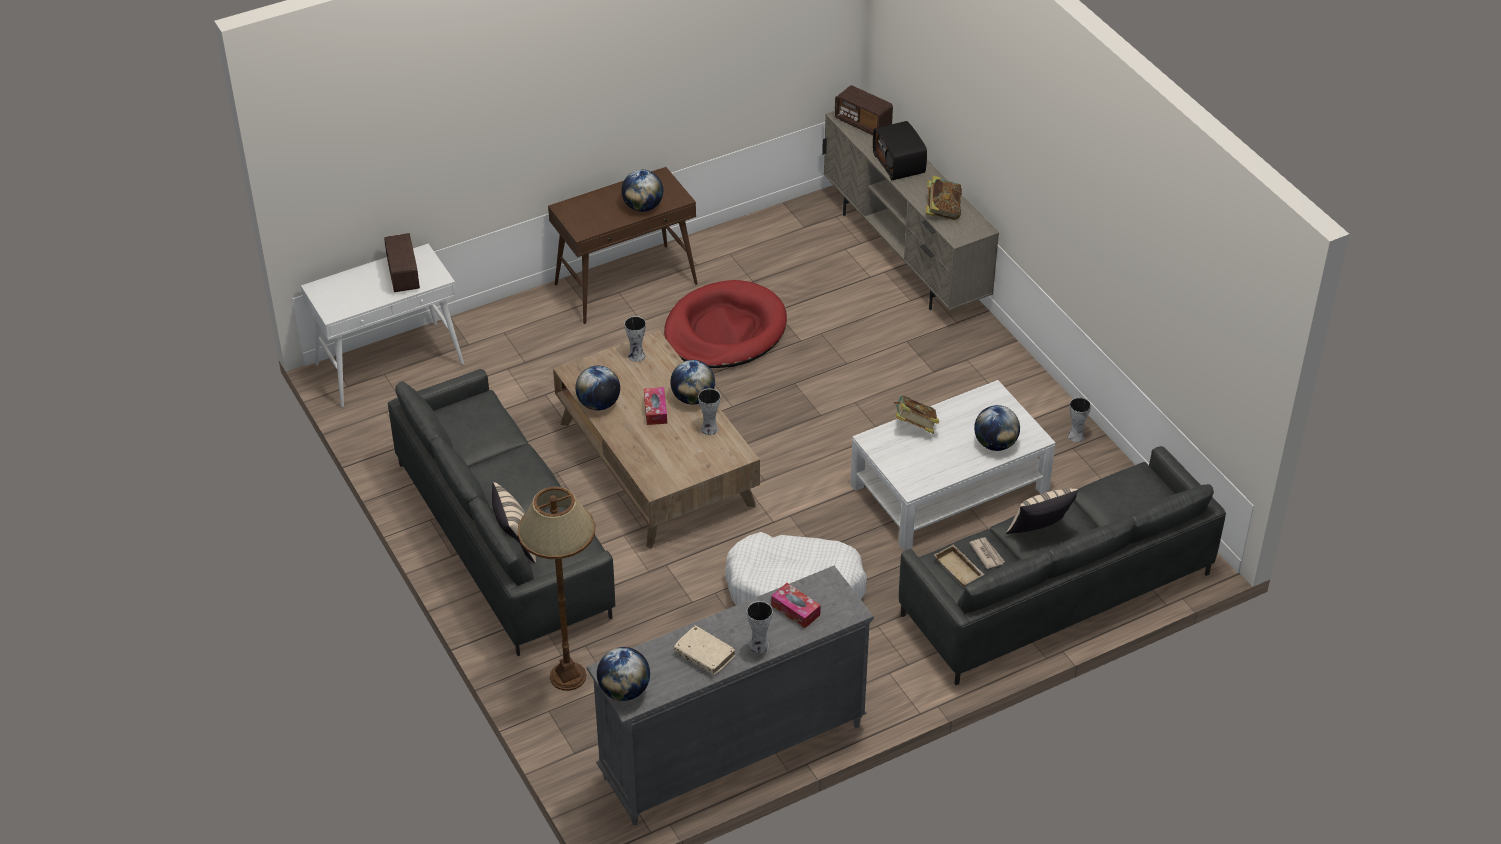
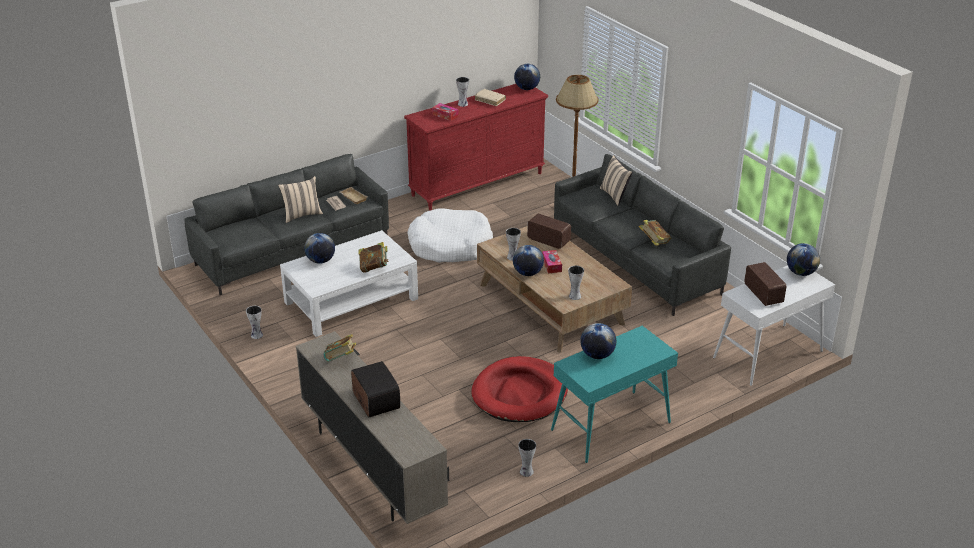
camera: 175 degrees right, 10 degrees down
brown console table [548,167,698,324] -> turquoise console table [551,326,678,463]
globe [575,366,620,411] -> globe moved to [787,243,820,276]
grey dresser [587,566,874,825] -> red dresser [404,84,548,211]
radio [835,85,893,135] -> radio moved to [527,214,571,249]
none -> vase [518,439,536,477]
none -> book [639,220,671,246]

